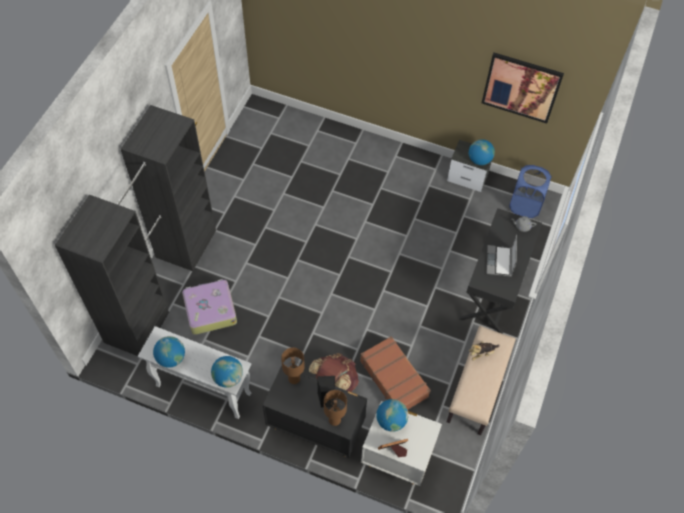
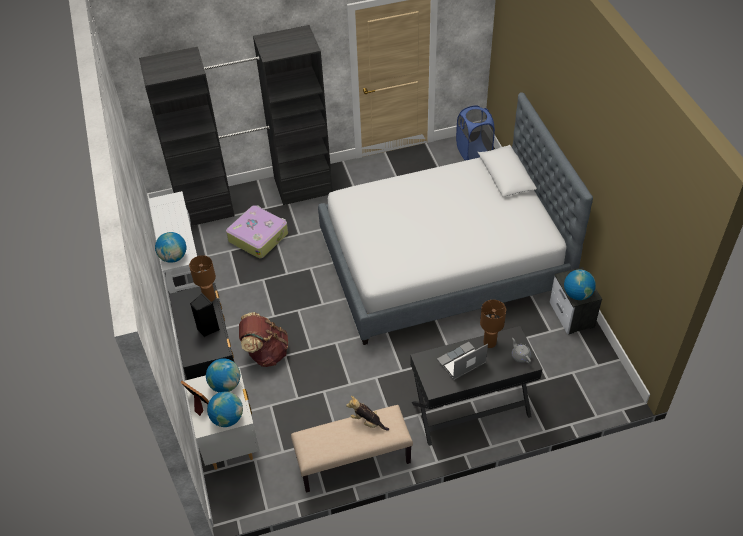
camera: 55 degrees right, 10 degrees down
globe [153,336,185,368] -> globe moved to [207,391,243,427]
brown table lamp [324,390,347,426] -> brown table lamp moved to [480,300,506,348]
brown suitcase [360,336,431,410] -> none
picture [482,53,564,124] -> none
blue laundry basket [509,165,552,218] -> blue laundry basket moved to [456,105,495,161]
none -> bed [318,92,593,345]

